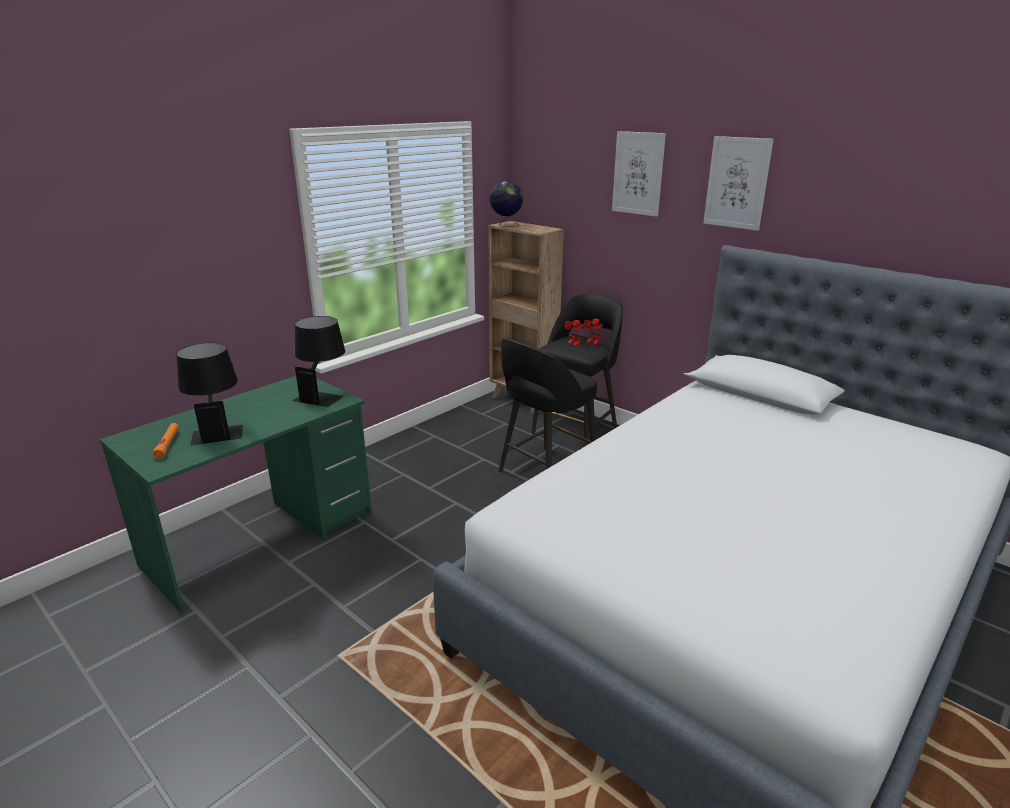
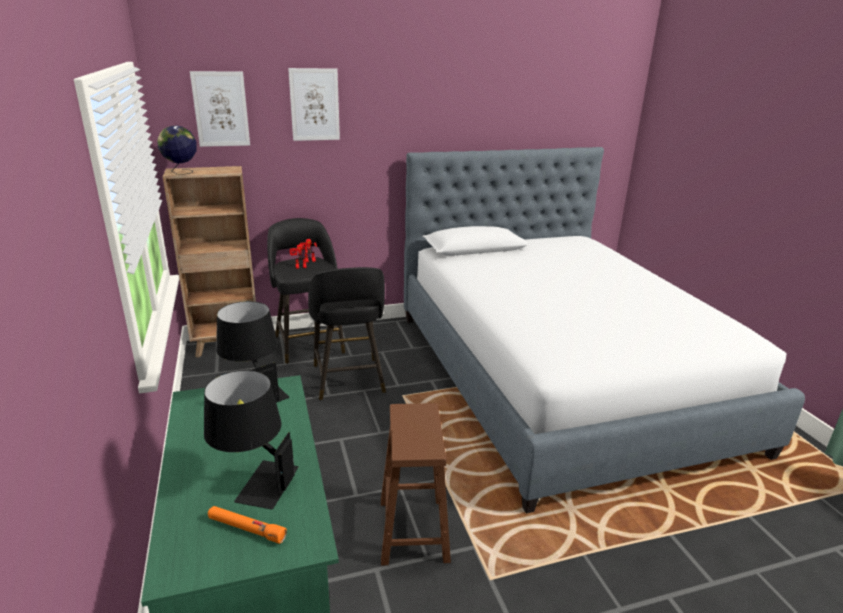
camera: 60 degrees left, 0 degrees up
picture [703,136,774,231] -> picture moved to [190,71,250,147]
none -> brown stool [381,403,451,566]

